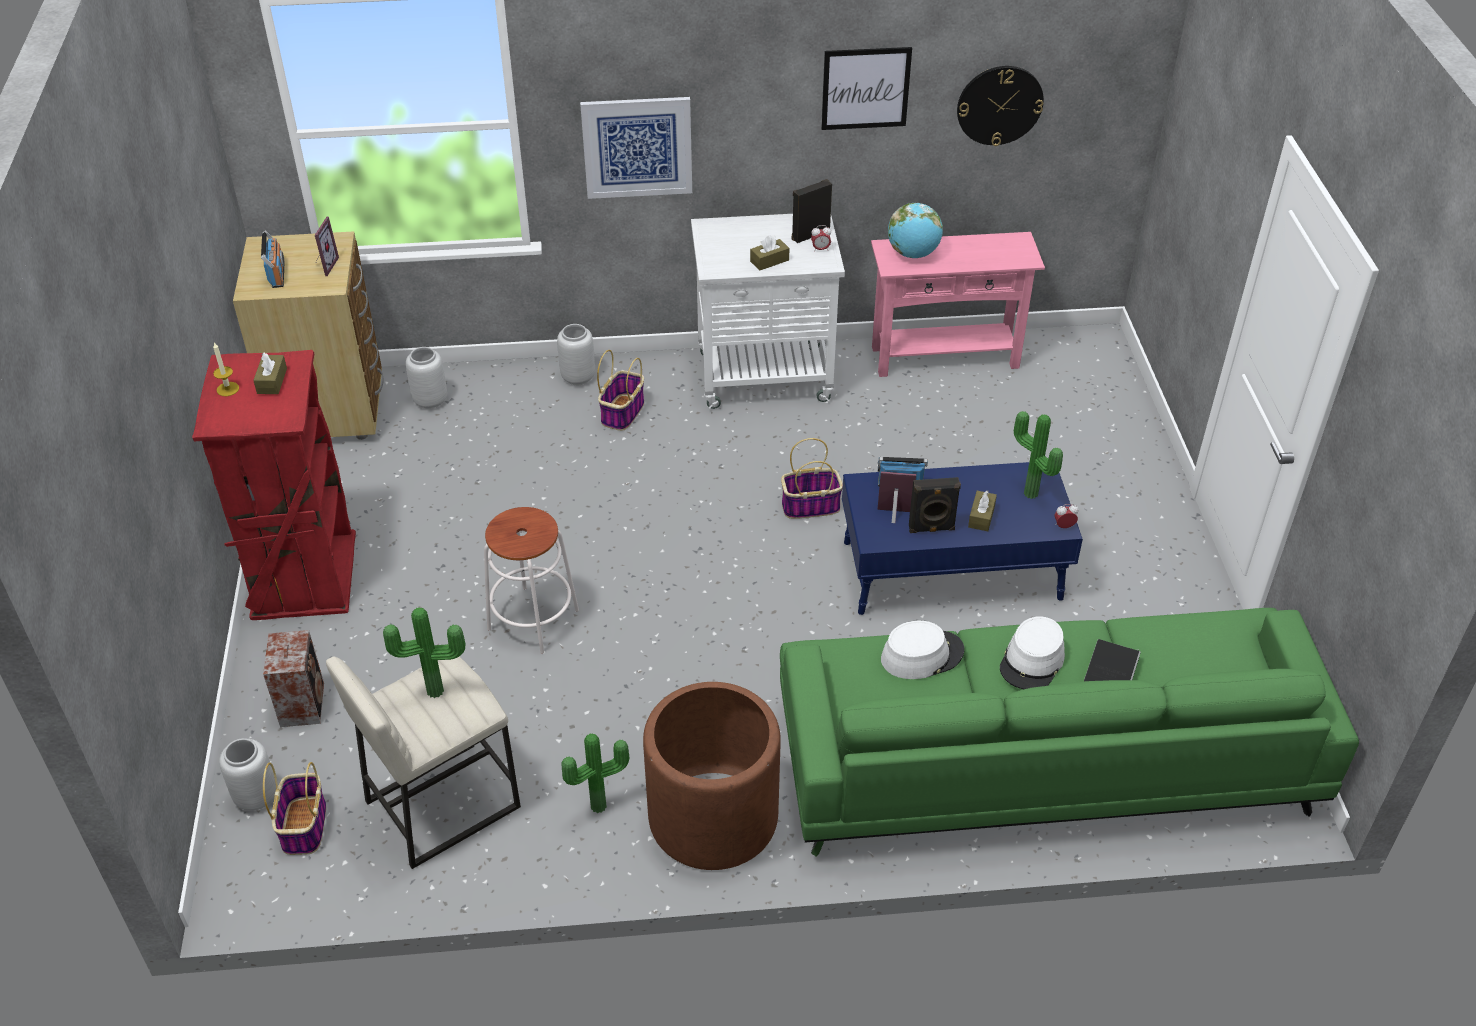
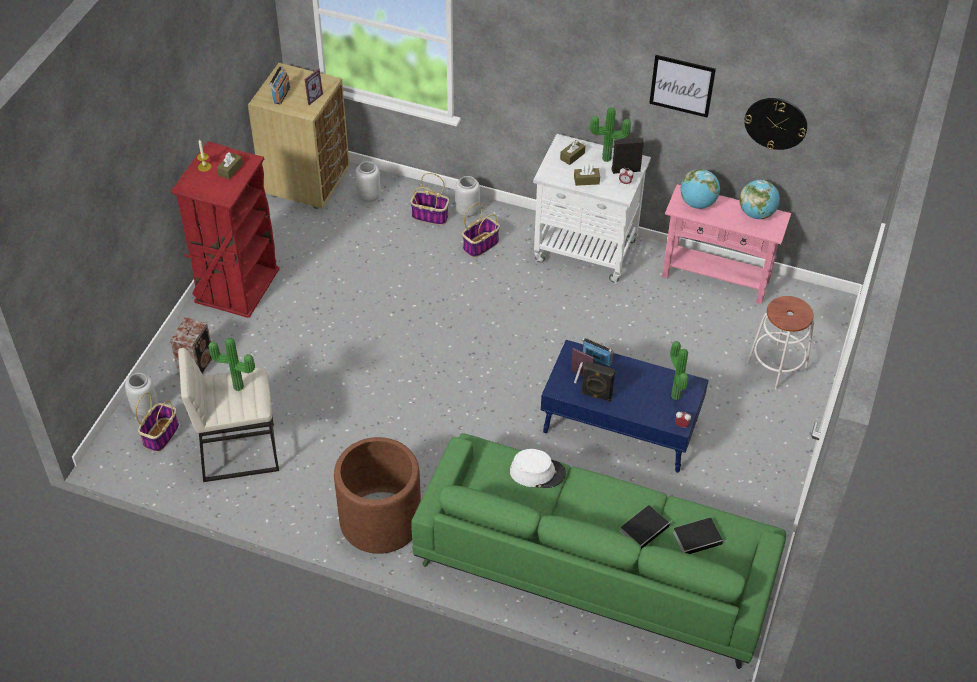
camera: 25 degrees right, 5 degrees up
white stool [484,507,579,654] -> white stool moved to [747,296,814,390]
potted plant [561,733,629,813] -> potted plant moved to [590,107,631,162]
picture [580,97,692,199] -> none
basket [781,438,843,519] -> basket moved to [410,173,449,225]
brown tissue box [968,491,997,531] -> brown tissue box moved to [560,140,585,165]
white hat [1000,616,1065,689] -> none
none -> book [673,517,727,554]
none -> globe [740,180,780,219]

